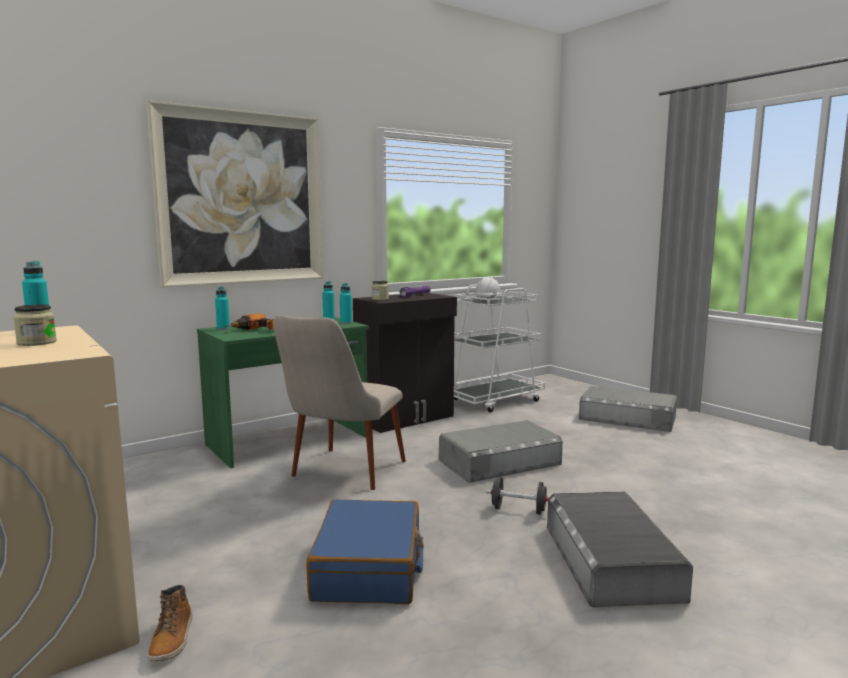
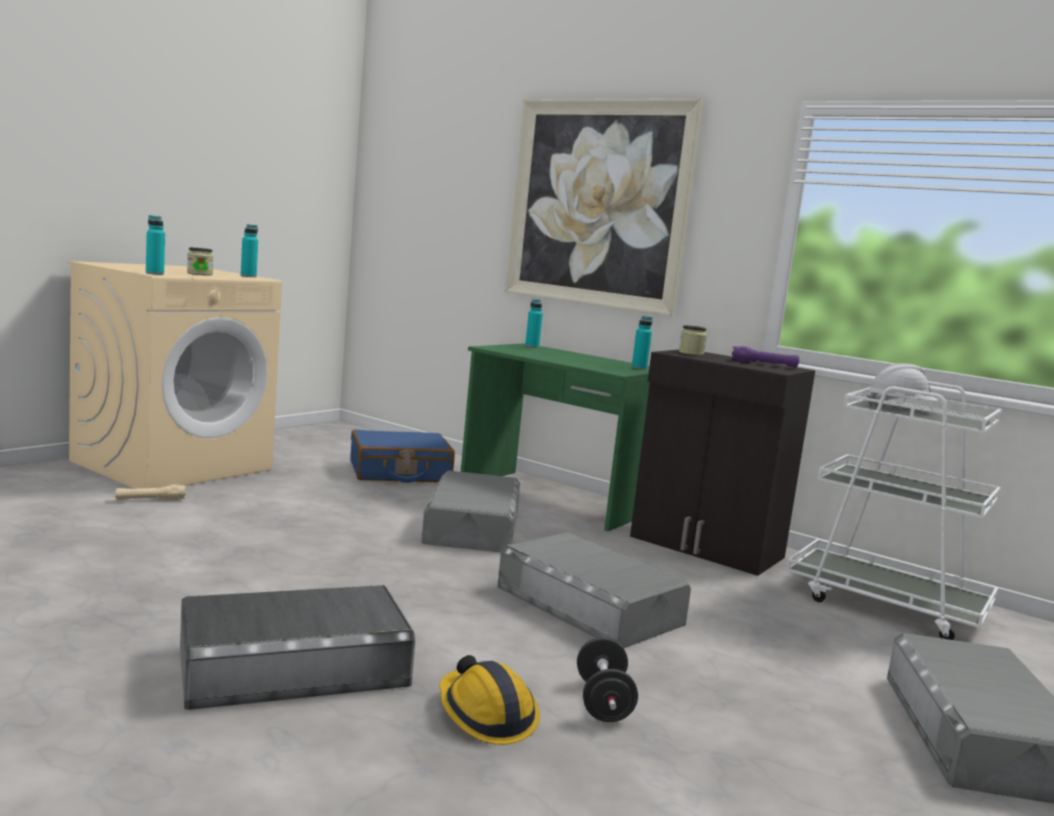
camera: 70 degrees right, 0 degrees up
boot [148,585,192,661] -> beige flashlight [115,484,186,500]
power drill [225,314,274,330] -> none
beige chair [273,315,406,490] -> grey storage box [421,471,520,553]
blue suitcase [307,500,424,604] -> blue suitcase moved to [350,430,455,483]
turquoise bottle [340,283,352,324] -> turquoise bottle moved to [146,215,165,275]
black dumbbell [486,477,549,515] -> black dumbbell moved to [577,637,638,722]
none -> hard hat [439,655,540,745]

